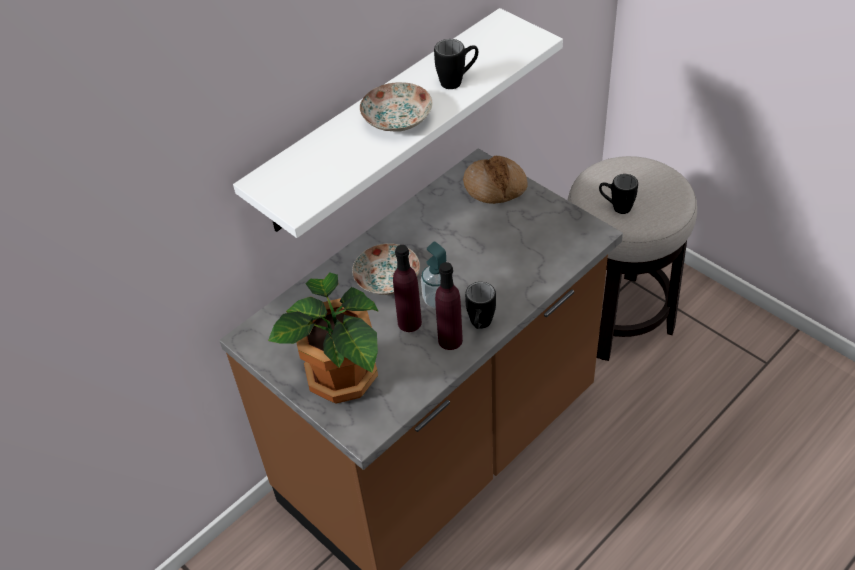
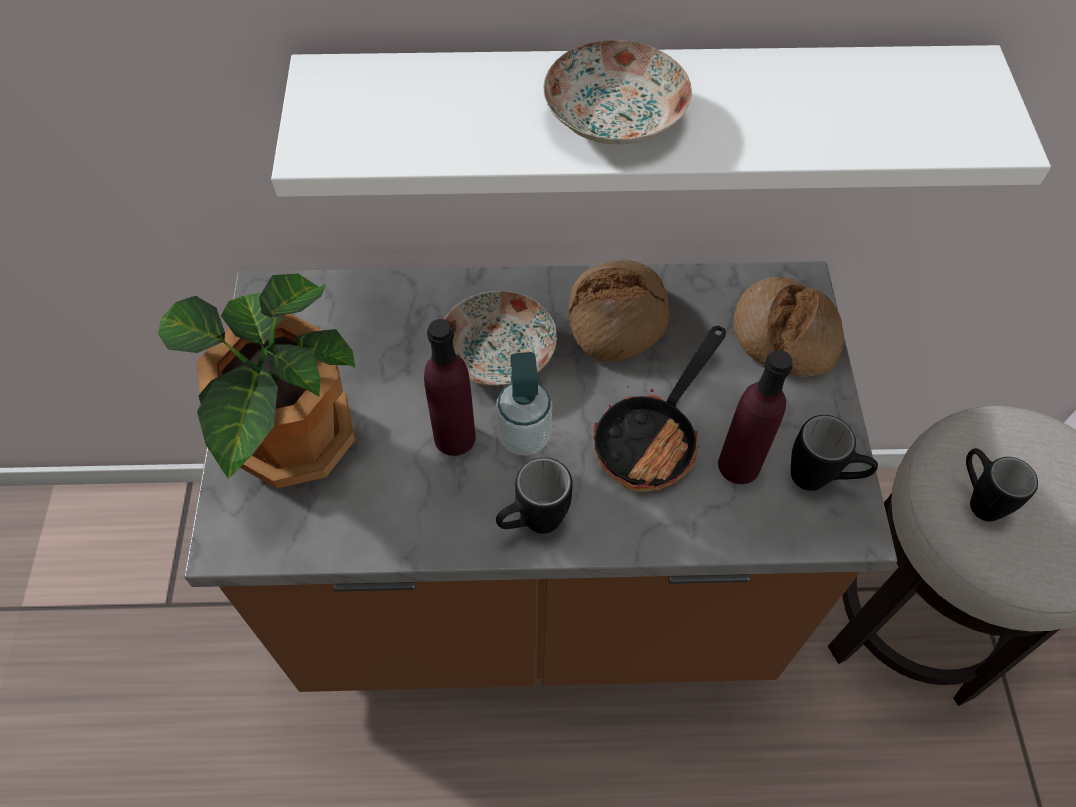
camera: 40 degrees right, 10 degrees up
black mug [434,39,478,89] -> black mug moved to [791,415,878,491]
purple bottle [435,262,463,350] -> purple bottle moved to [718,350,793,484]
none -> bread [568,259,670,362]
none -> frying pan [593,326,726,492]

